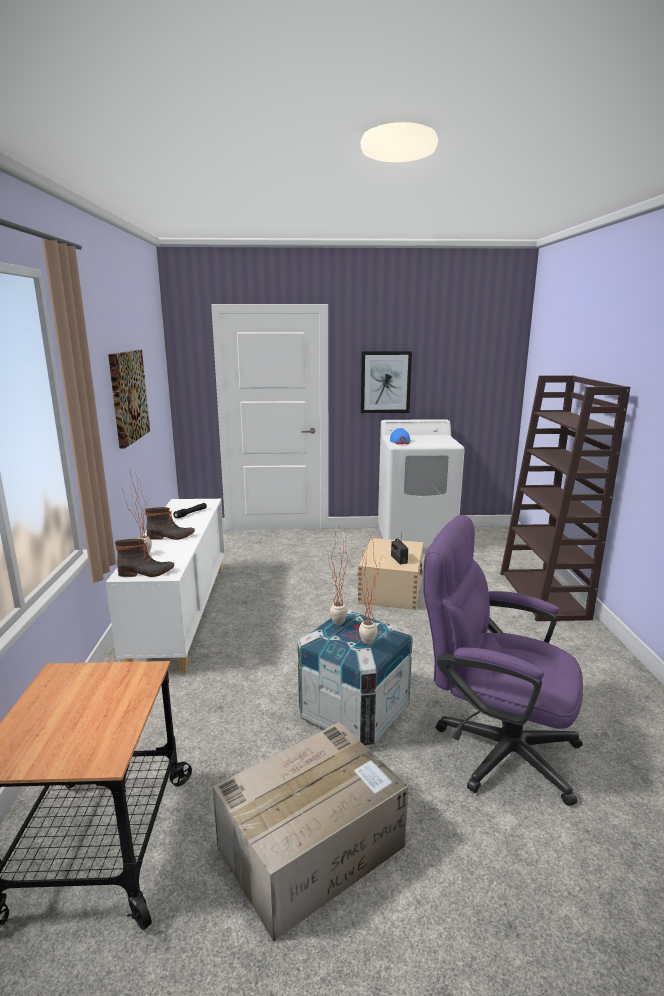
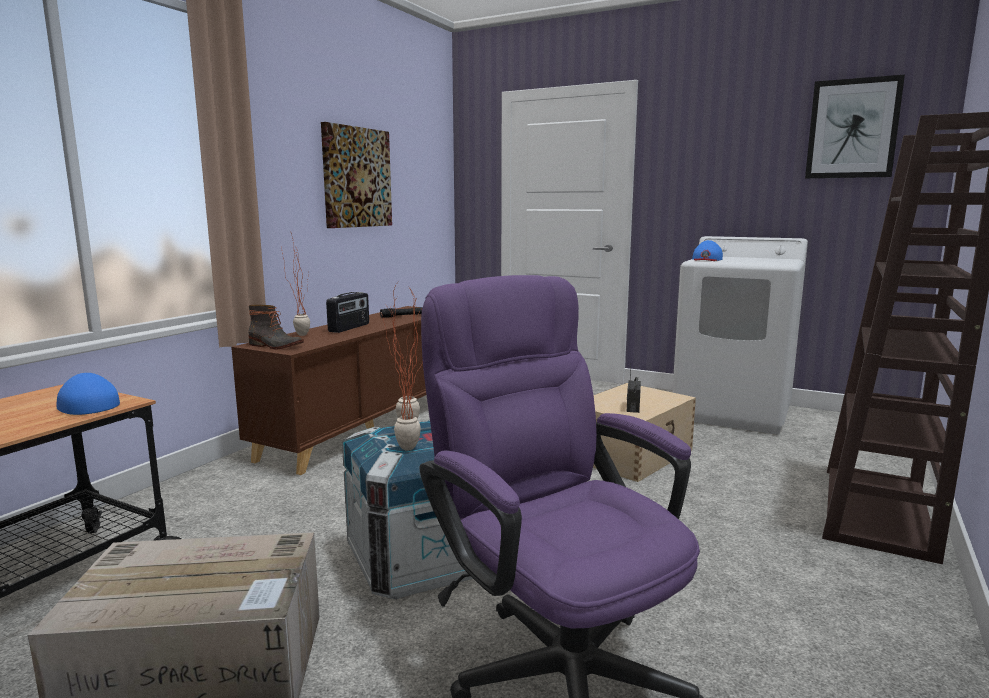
camera: 30 degrees right, 5 degrees down
white cabinet [106,499,225,674] -> brown cabinet [231,306,426,475]
boot [145,507,195,540] -> radio [326,292,369,333]
picture [361,351,412,413] -> picture moved to [805,75,905,178]
none -> blue cap [57,373,120,415]

